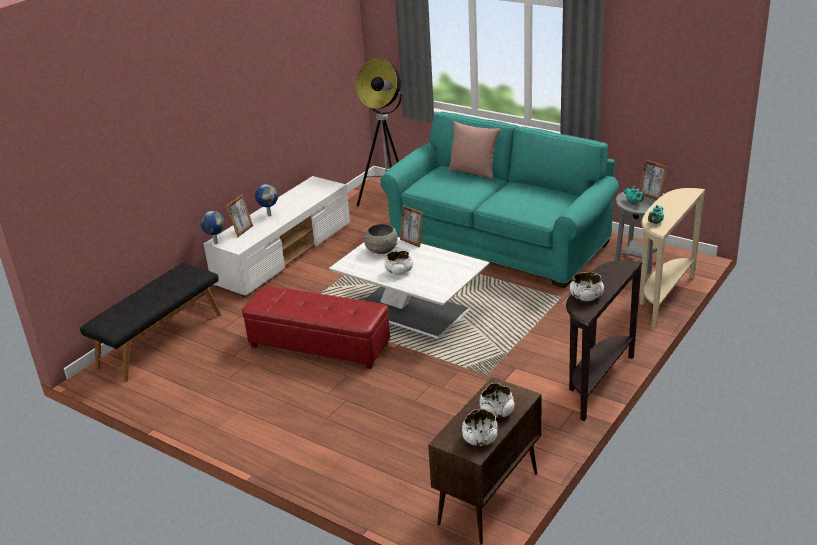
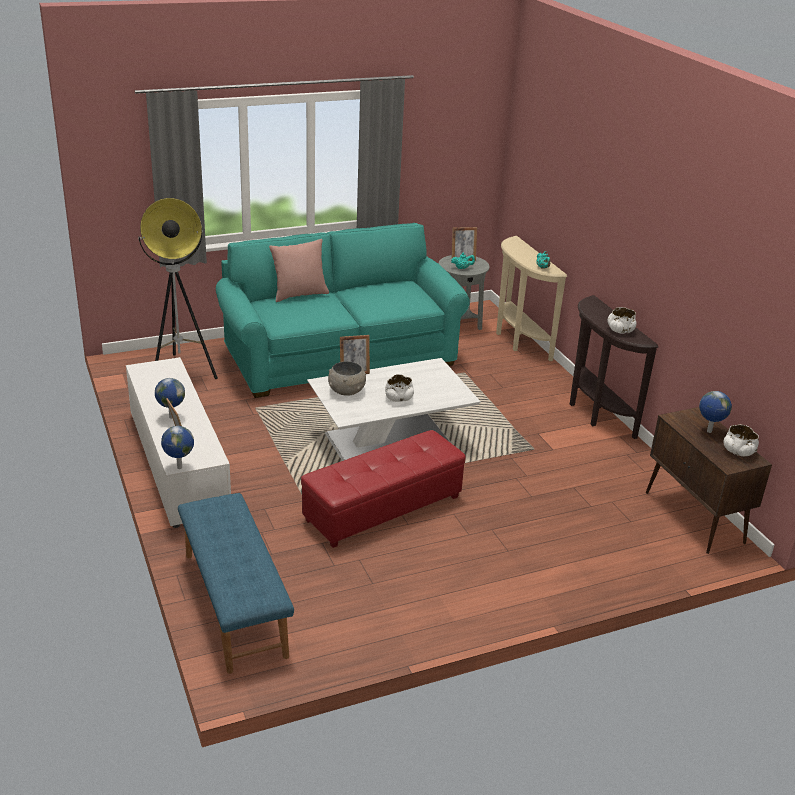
camera: 60 degrees left, 0 degrees up
black bench [80,263,221,382] -> blue bench [178,493,294,674]
white bowl [480,383,514,418] -> globe [699,391,732,433]

